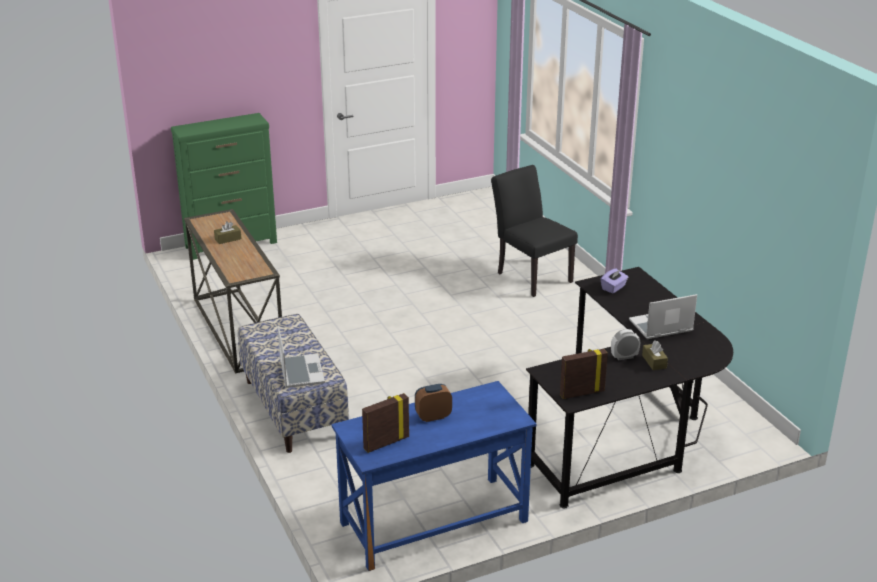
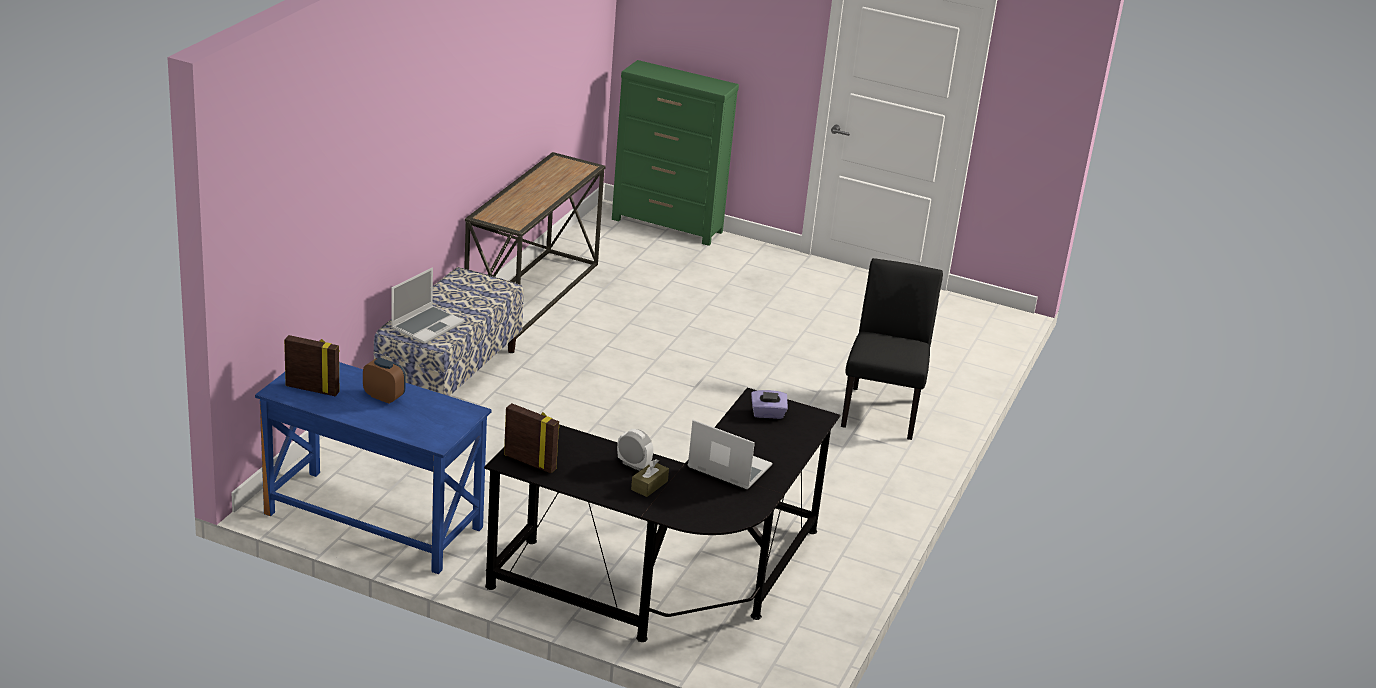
camera: 45 degrees right, 0 degrees up
brown tissue box [214,221,241,244] -> none

